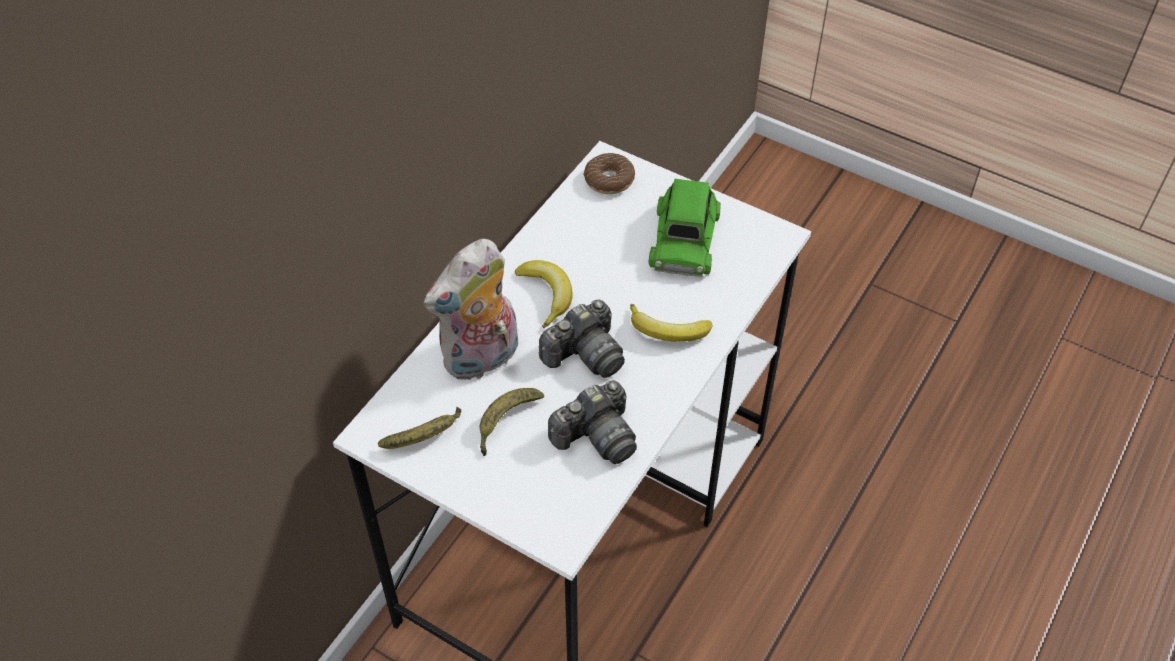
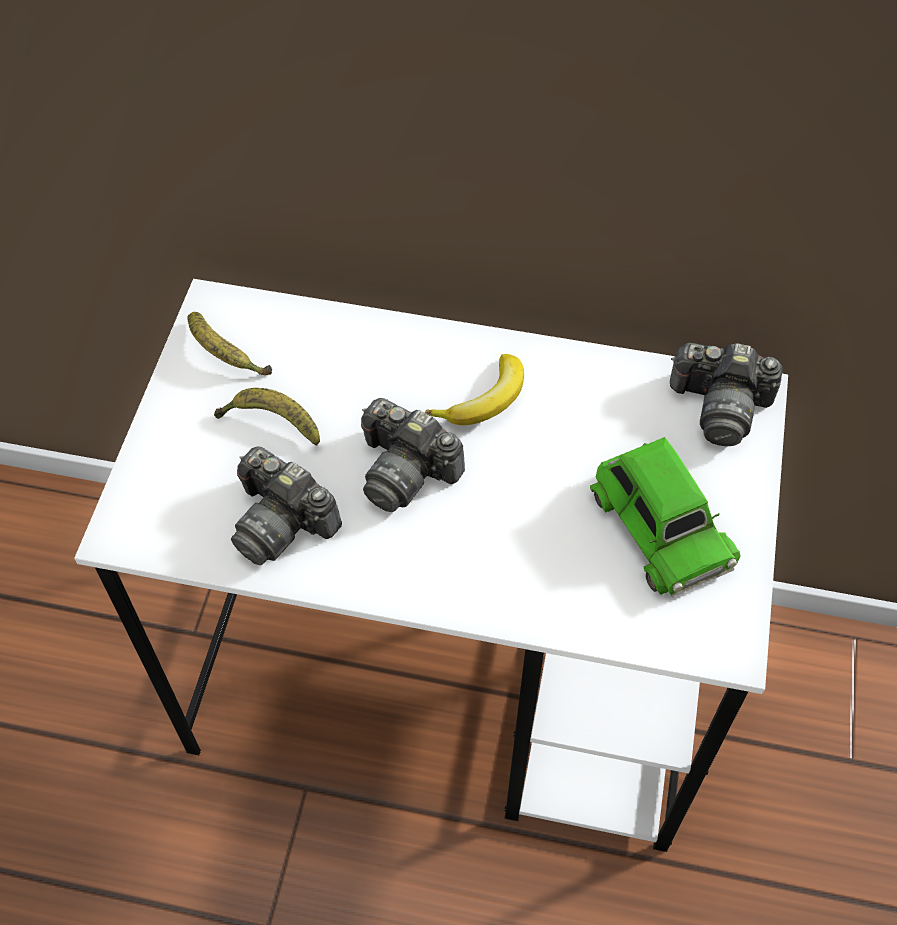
camera: 70 degrees right, 5 degrees up
plush toy [424,239,518,382] -> none
donut [584,153,635,194] -> camera [670,343,783,446]
banana [630,304,713,342] -> none
green toy car [649,179,721,277] -> green toy car turned 105 degrees counterclockwise [590,437,741,598]

